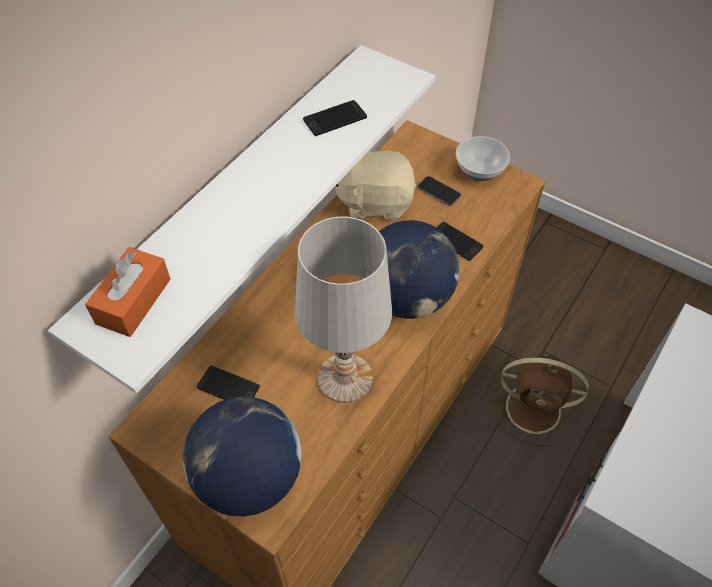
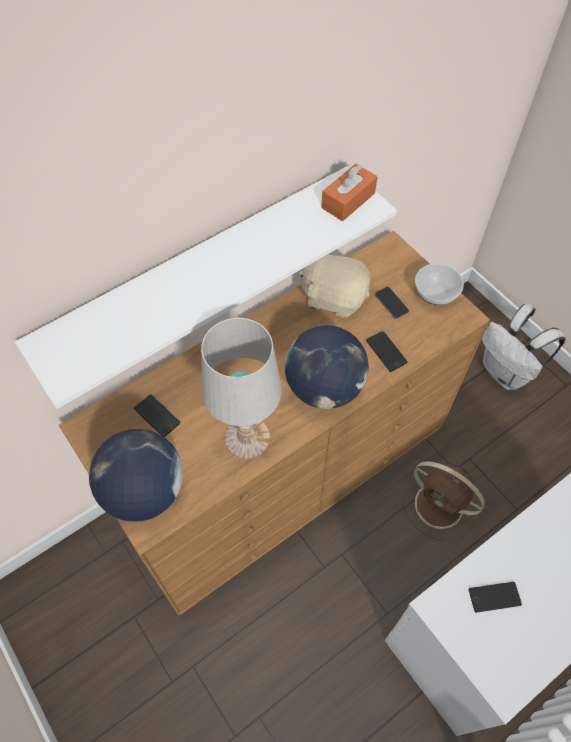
camera: 20 degrees right, 5 degrees up
orange tissue box [85,247,170,337] -> orange tissue box moved to [321,164,378,221]
phone [303,100,367,136] -> phone moved to [469,582,522,613]
none -> white backpack [482,304,566,390]

